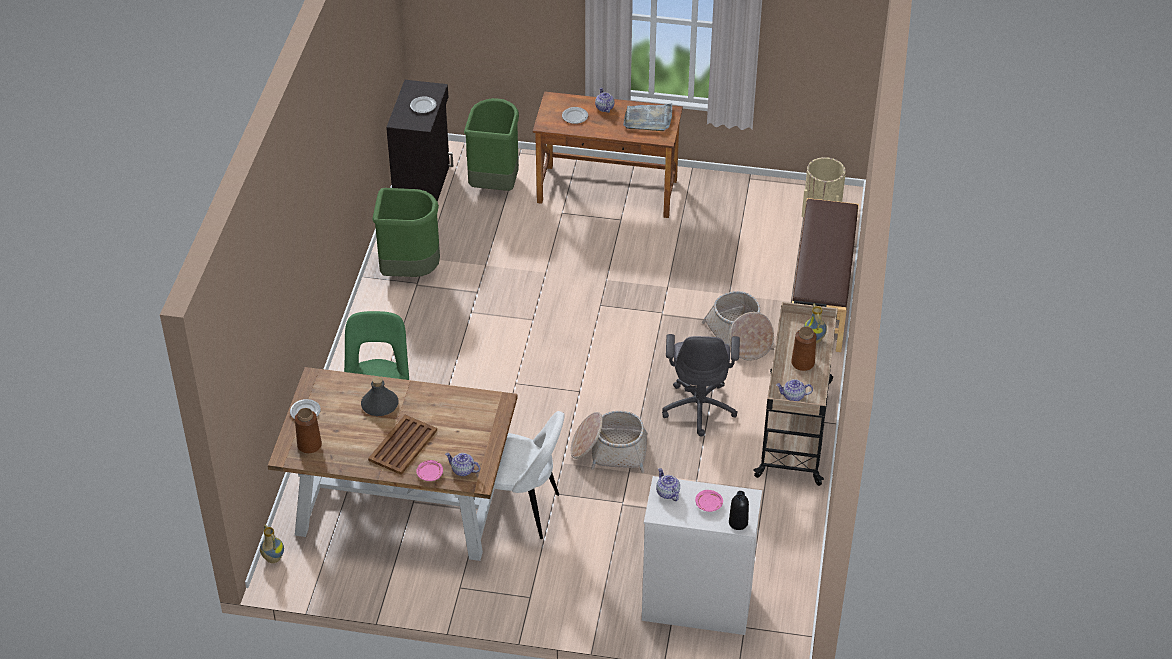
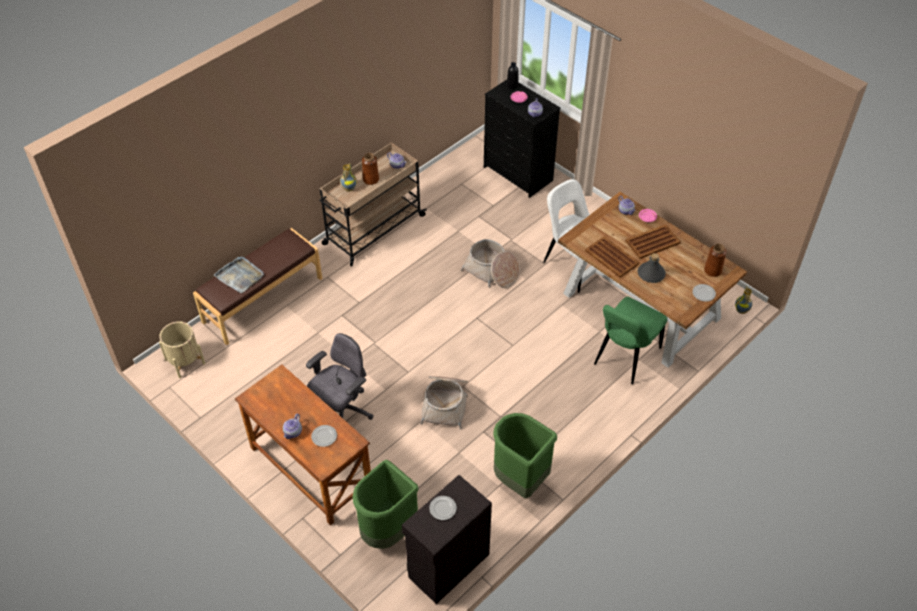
camera: 145 degrees left, 5 degrees up
grey tray [624,103,672,131] -> grey tray moved to [214,256,264,293]
white dresser [642,476,762,635] -> black dresser [484,80,560,198]
grey office chair [662,334,740,437] -> grey office chair moved to [306,333,373,420]
basket [702,291,774,361] -> basket moved to [420,376,468,430]
none -> brown tray [585,236,640,278]

